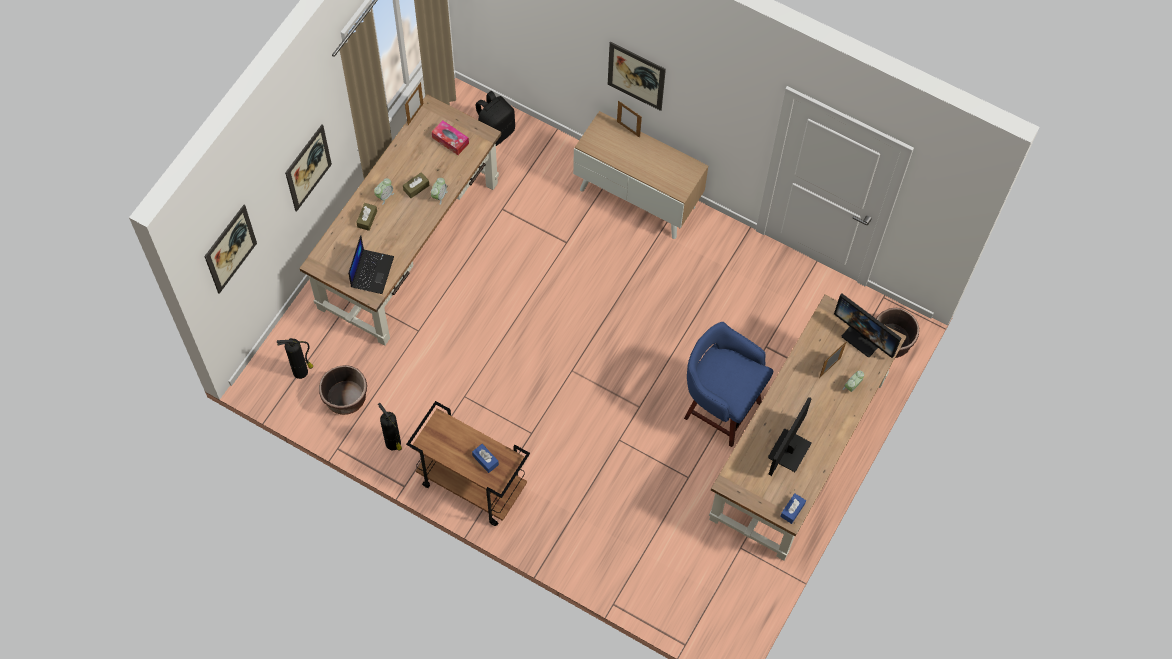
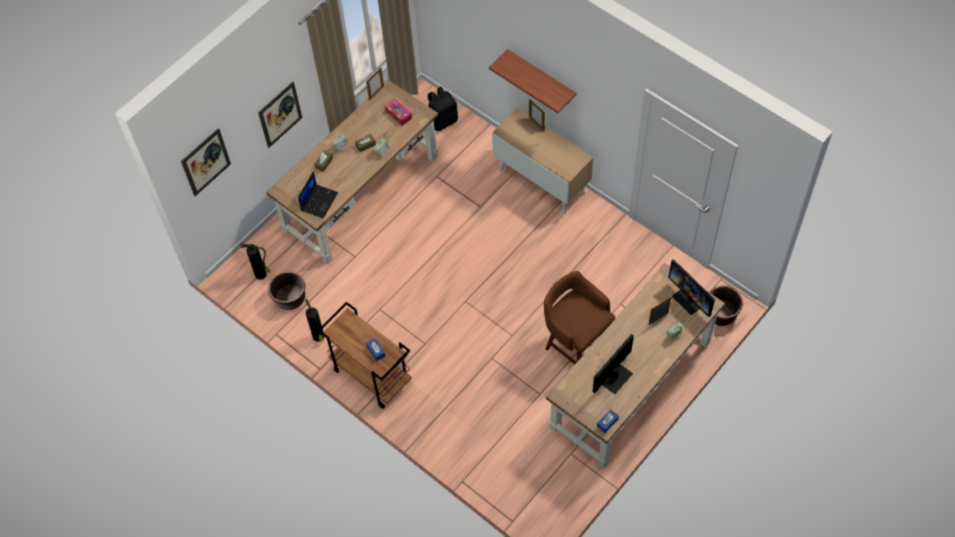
camera: 15 degrees right, 5 degrees down
picture [608,42,666,111] -> shelf [489,49,577,113]
blue stool [684,322,773,447] -> brown stool [544,271,615,364]

